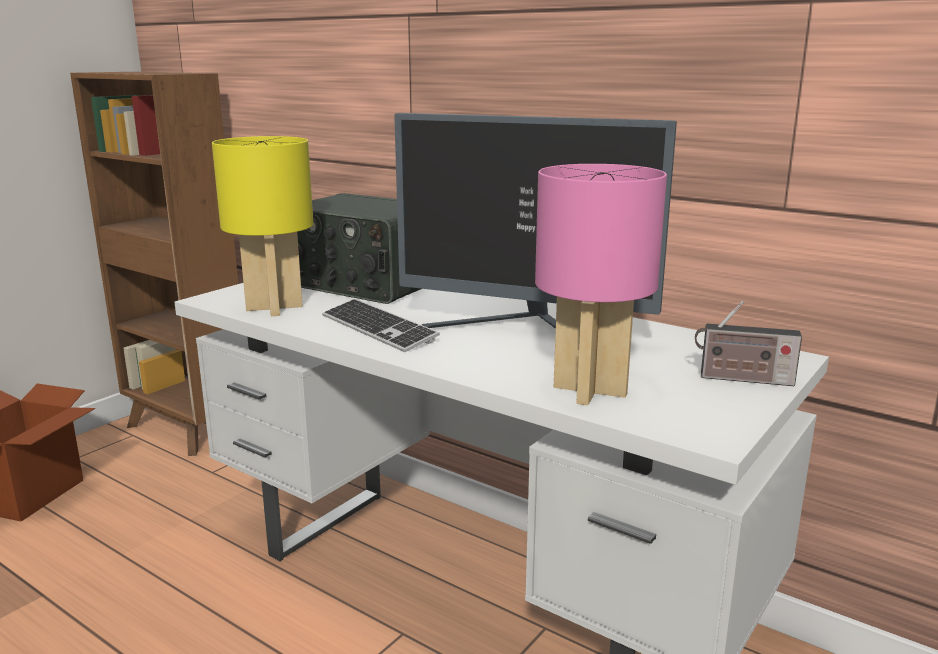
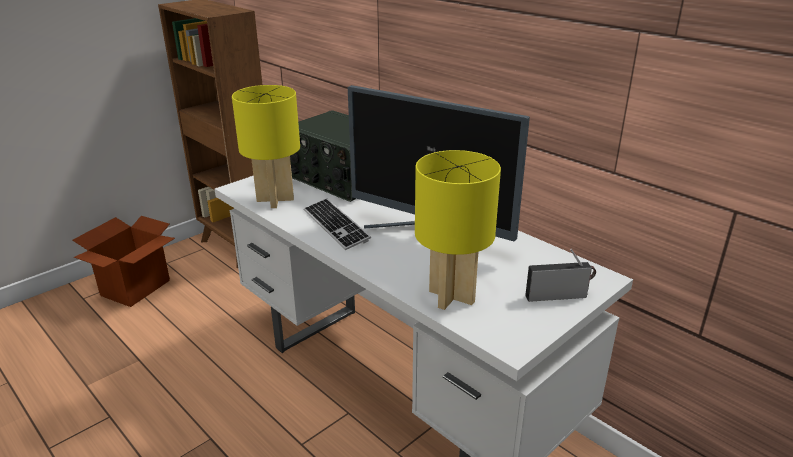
camera: 10 degrees right, 10 degrees up
pink table lamp [535,164,667,405] -> yellow table lamp [415,150,501,310]
radio [695,300,802,386] -> radio turned 150 degrees clockwise [525,249,596,302]

